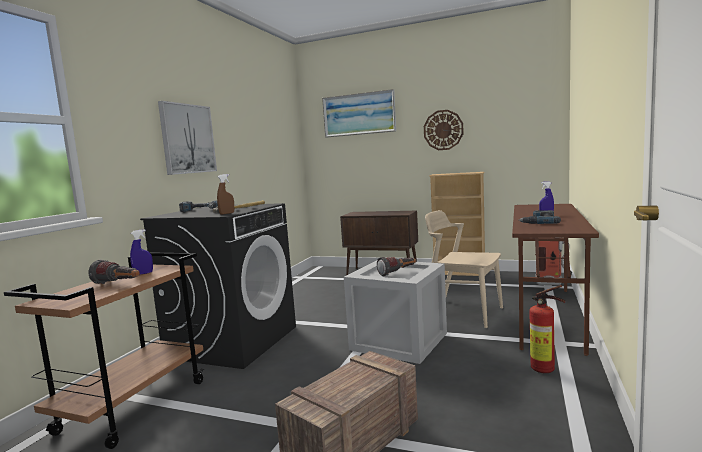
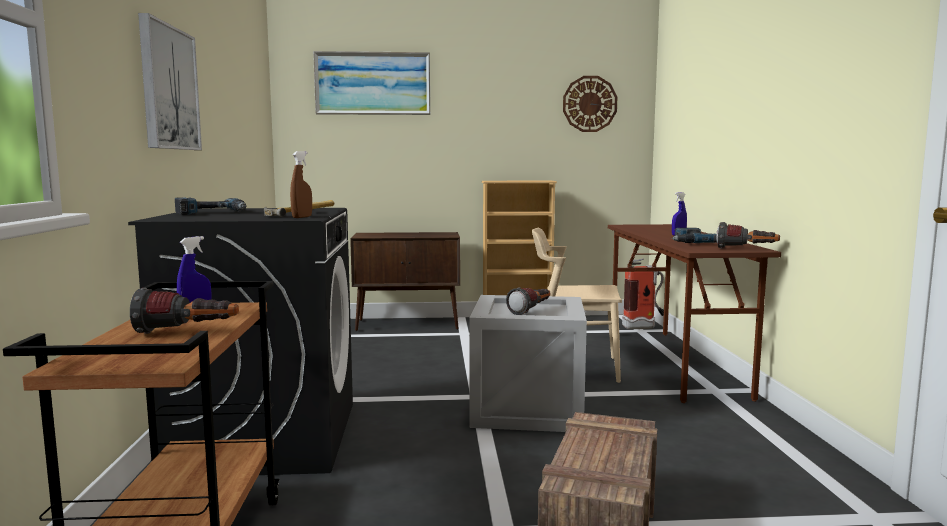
camera: 25 degrees left, 0 degrees up
wall clock [424,110,464,150] -> wall clock moved to [563,76,617,132]
fire extinguisher [529,285,566,373] -> none
none -> flashlight [716,222,780,249]

